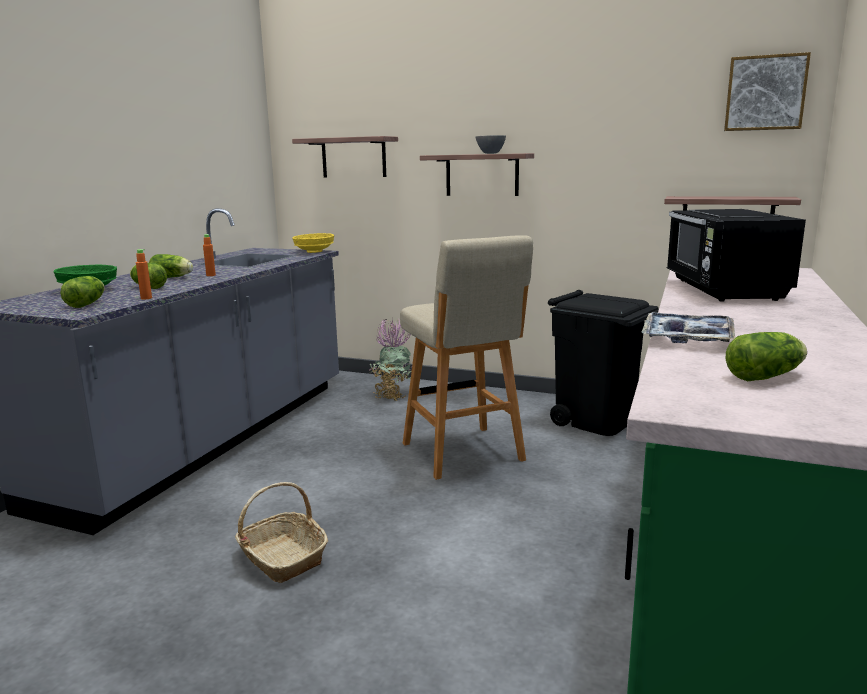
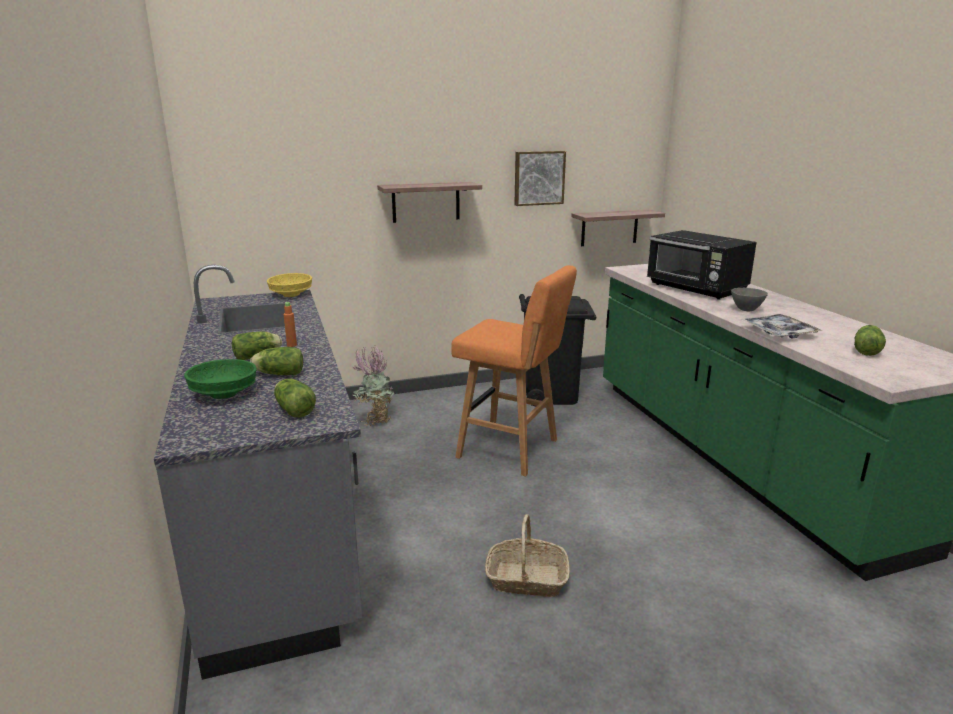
camera: 40 degrees left, 5 degrees up
orange bottle [136,249,152,300] -> none
shelf [292,136,398,178] -> none
beige stool [400,235,533,480] -> orange stool [451,265,577,476]
grey bowl [475,135,506,154] -> grey bowl moved to [731,288,768,311]
picture [724,52,811,131] -> picture moved to [514,151,566,206]

